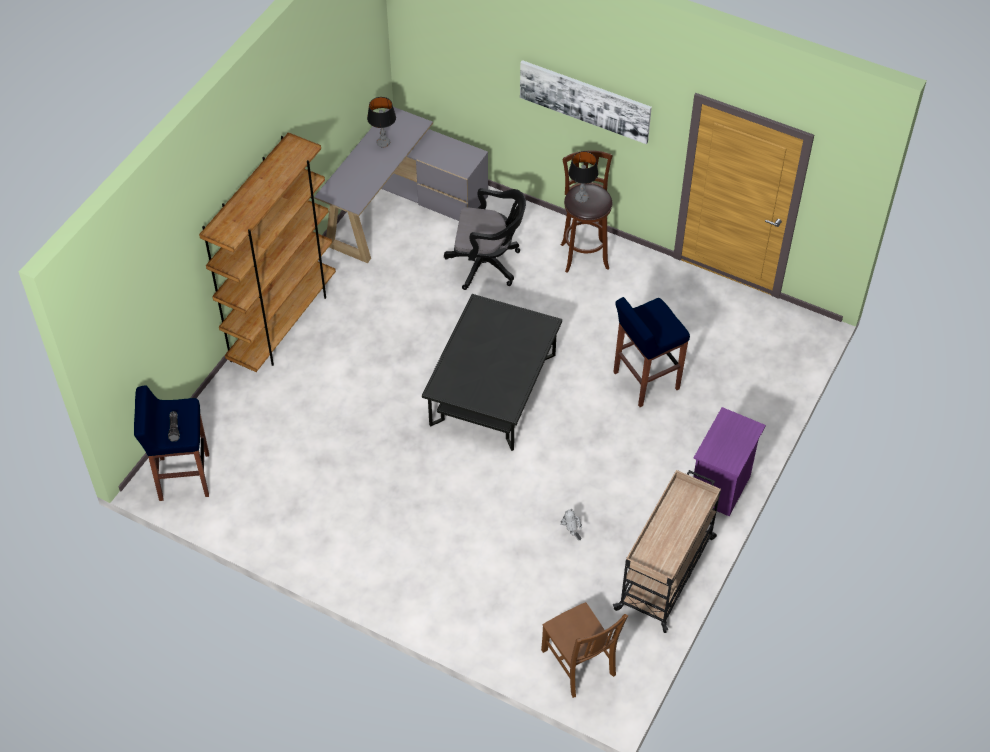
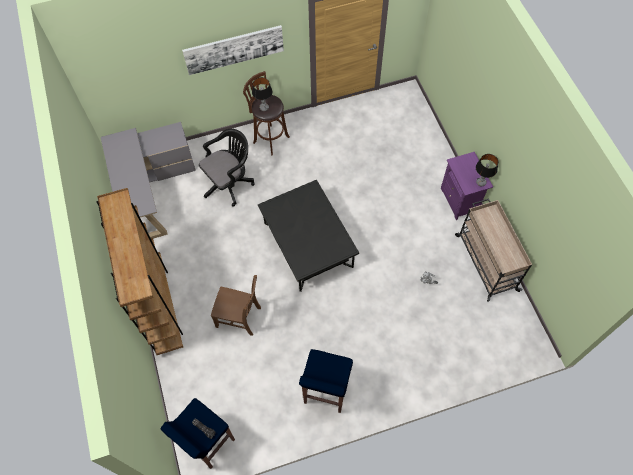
camera: 45 degrees left, 10 degrees up
table lamp [367,97,396,148] -> table lamp moved to [476,154,498,186]
brown chair [541,602,628,698] -> brown chair moved to [211,275,261,336]
blue stool [614,297,690,407] -> blue stool moved to [299,349,353,413]

